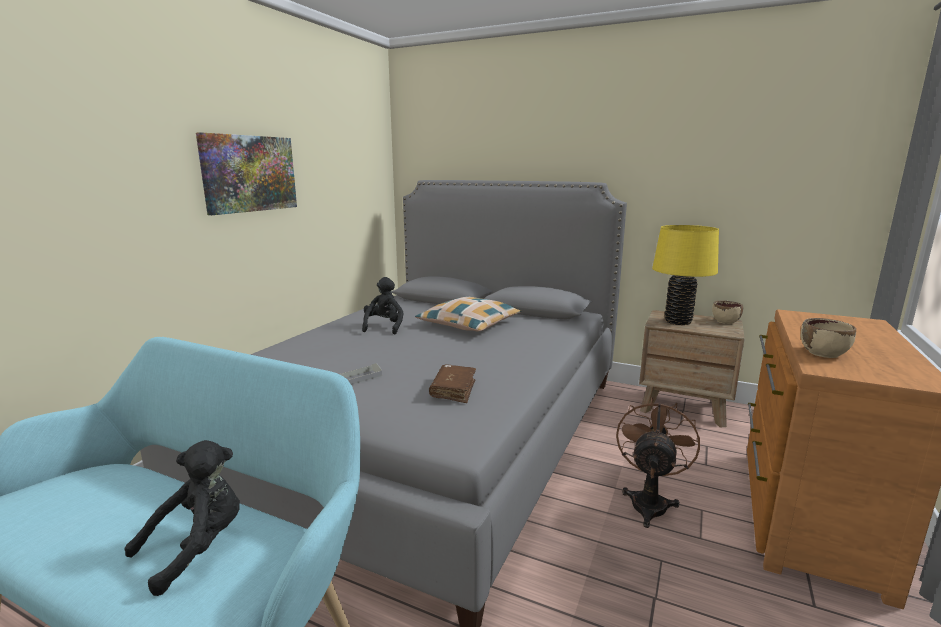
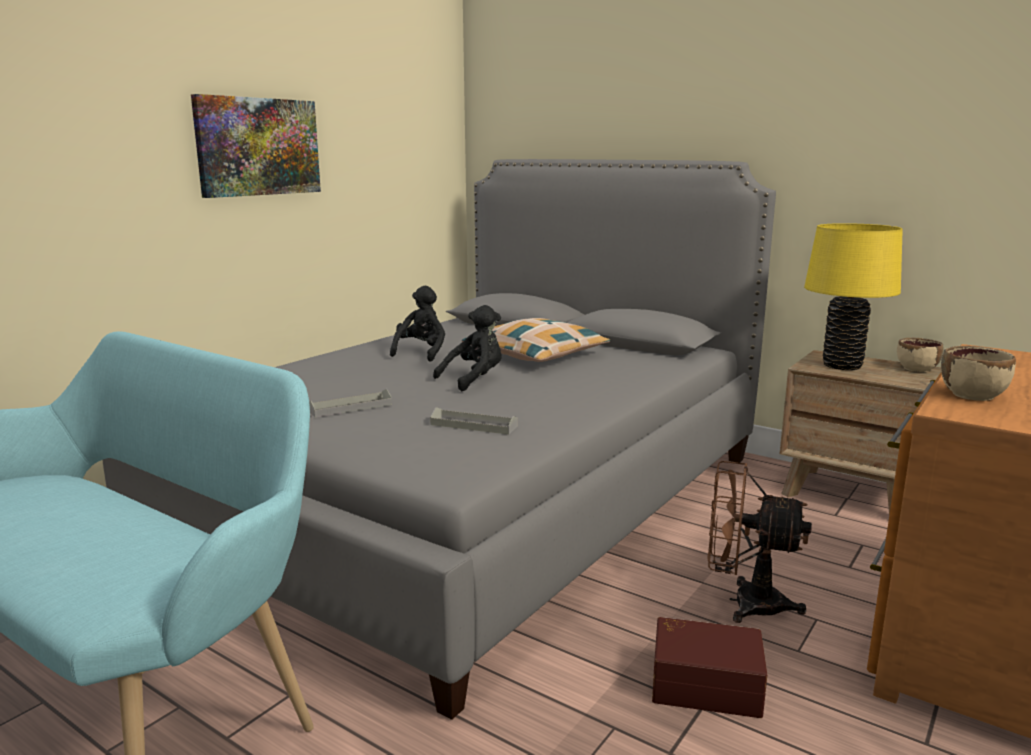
camera: 10 degrees right, 0 degrees up
black plush toy [124,440,240,596] -> black plush toy moved to [433,305,502,391]
brown book [429,365,476,403] -> grey tray [430,407,518,435]
brown fan [616,397,700,528] -> brown fan turned 105 degrees counterclockwise [707,461,812,623]
none -> brown storage box [652,617,767,718]

